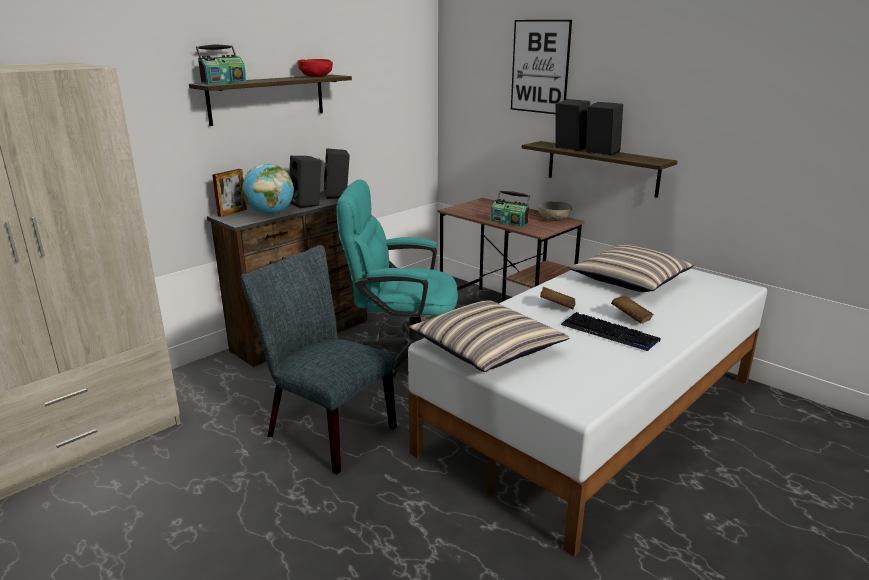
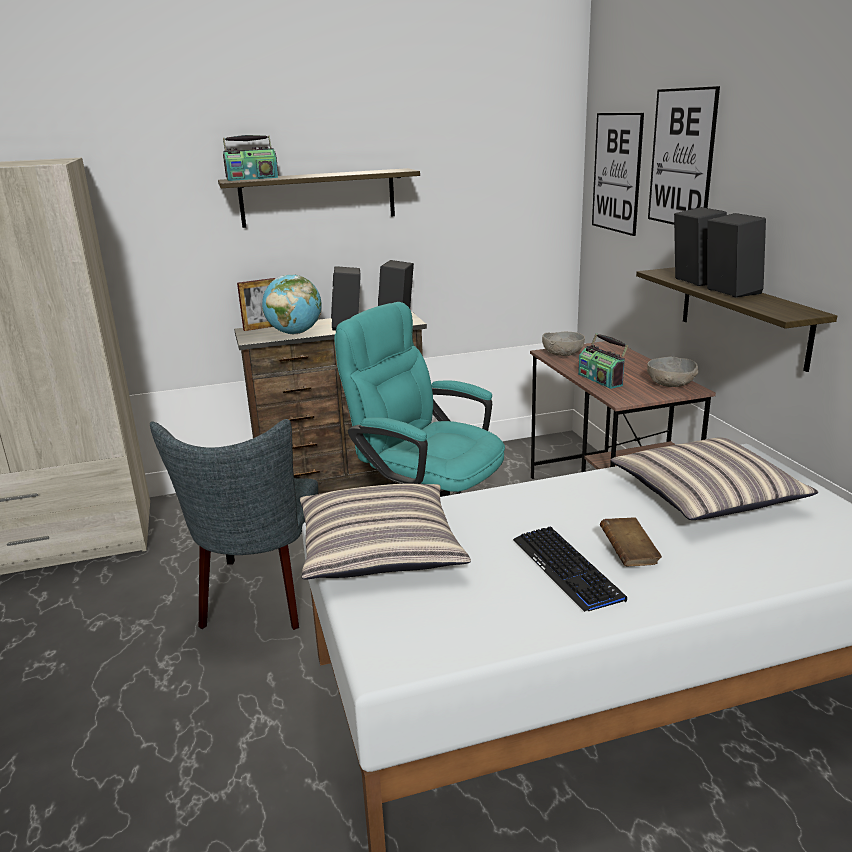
camera: 30 degrees right, 0 degrees up
grey chair [241,245,397,474] -> grey chair turned 150 degrees counterclockwise [150,419,318,630]
red bowl [298,59,333,77] -> none
brown book [540,287,575,309] -> none
none -> grey bowl [542,332,585,356]
none -> picture [592,113,644,236]

